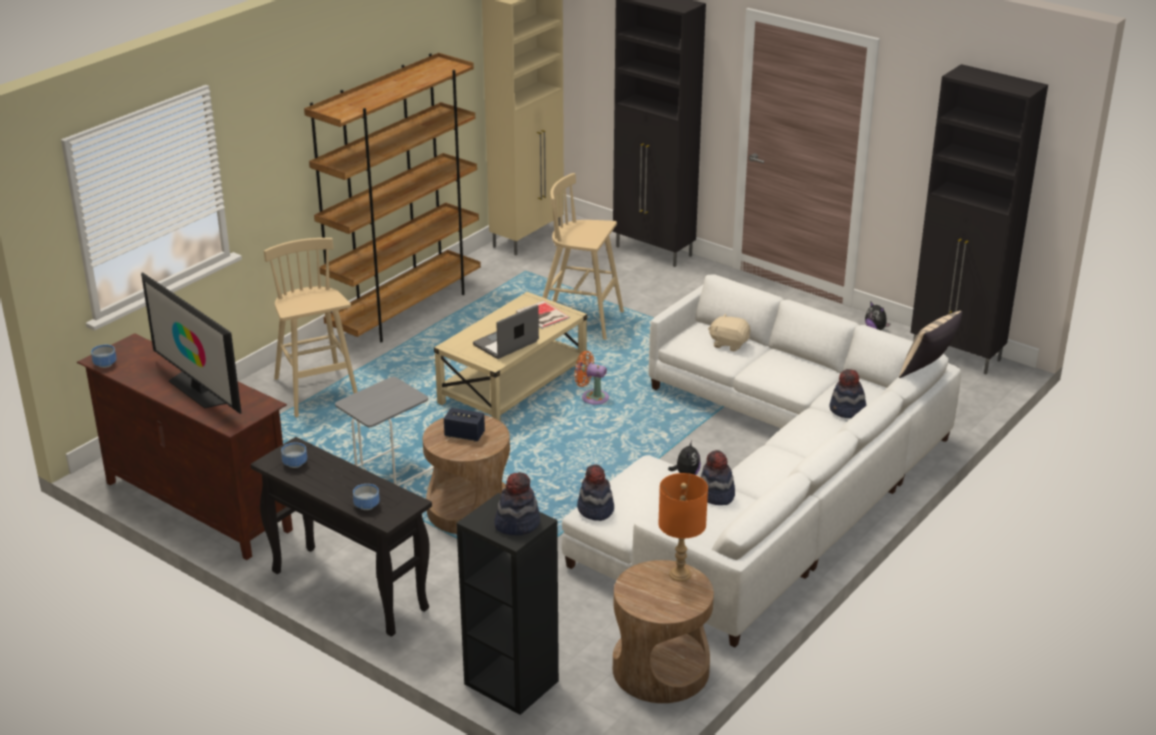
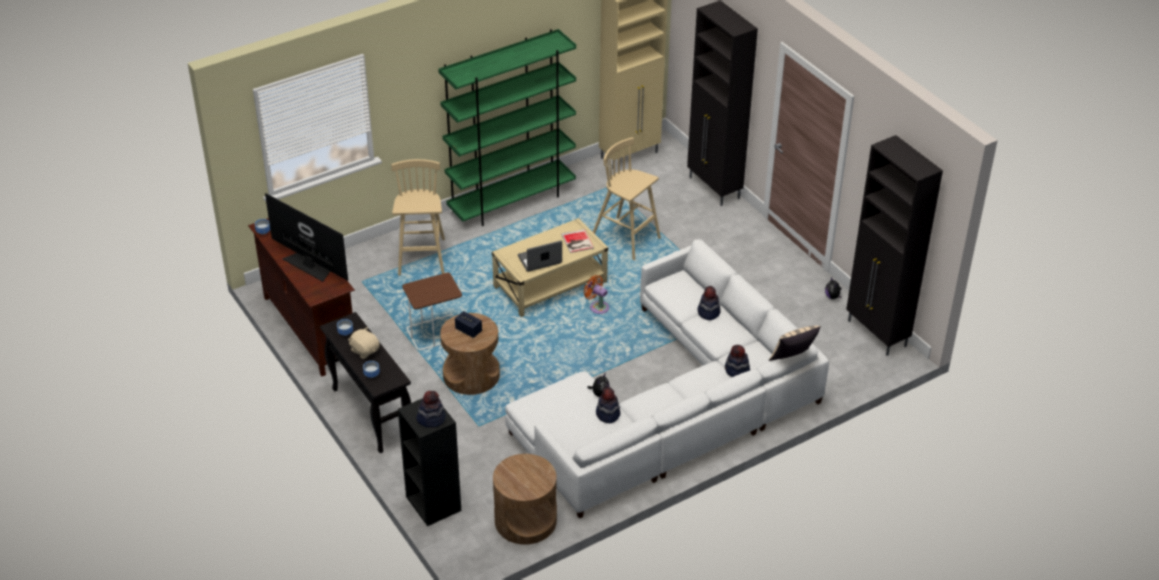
camera: 20 degrees right, 10 degrees up
television [141,272,242,414] -> television turned 150 degrees clockwise [265,193,348,282]
brown bookcase [304,53,481,342] -> green bookcase [438,29,576,226]
grey side table [335,377,434,486] -> brown side table [402,273,462,350]
hat [577,465,614,521] -> hat moved to [698,286,720,320]
orange table lamp [658,473,708,582] -> none
beige plush toy [708,314,750,352] -> beige plush toy moved to [348,327,380,359]

